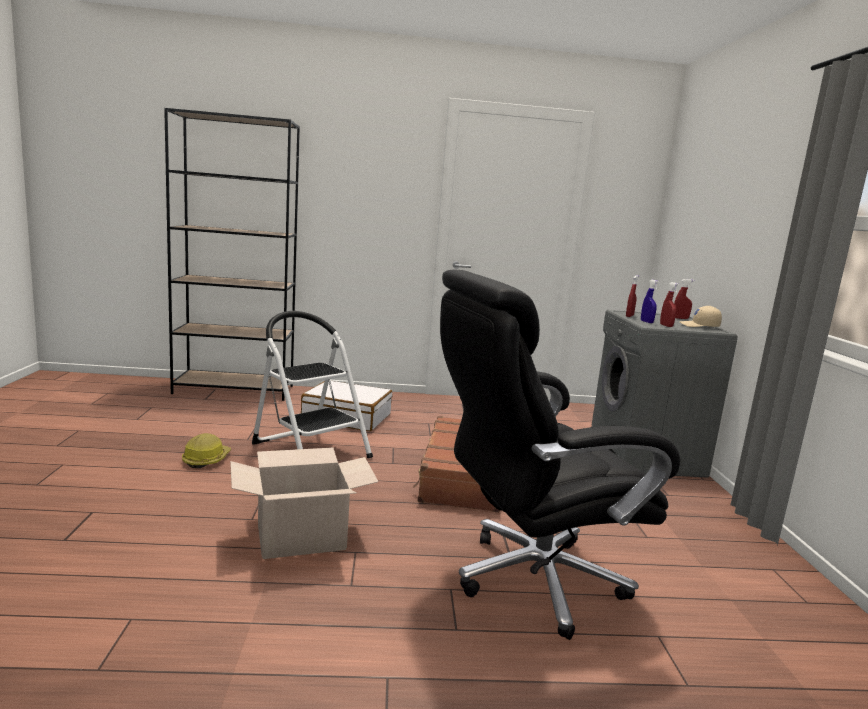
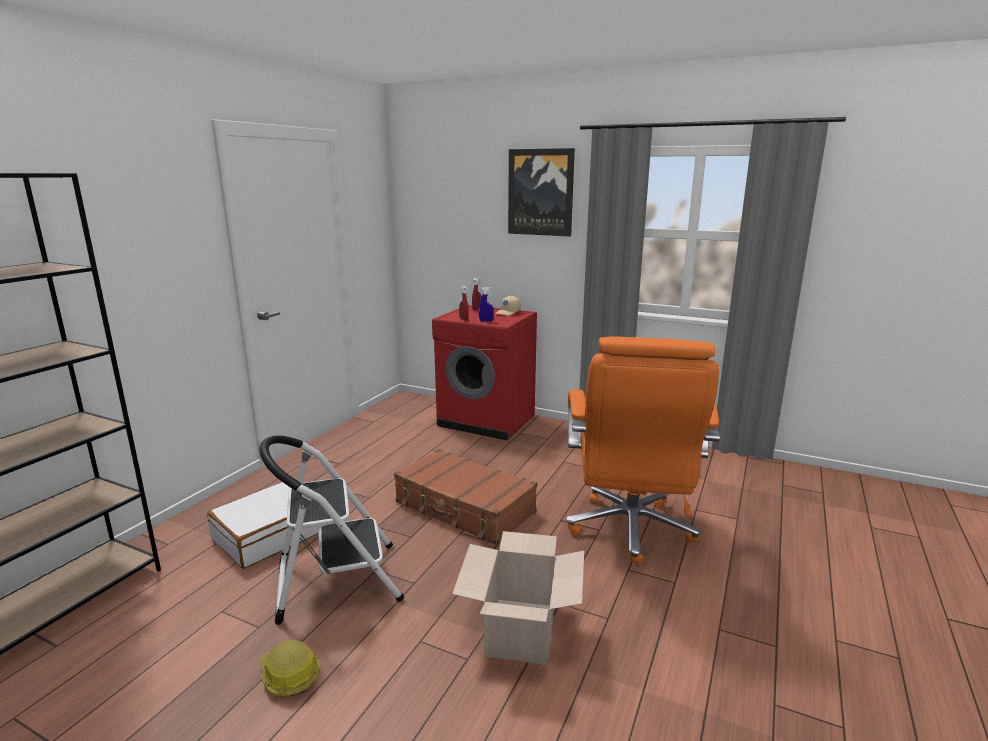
camera: 60 degrees left, 5 degrees up
black office chair [440,269,680,640] -> orange office chair [566,336,720,565]
grey washing machine [591,310,738,478] -> red washing machine [432,305,537,440]
red spray bottle [660,282,679,327] -> none
none -> picture [508,148,575,237]

